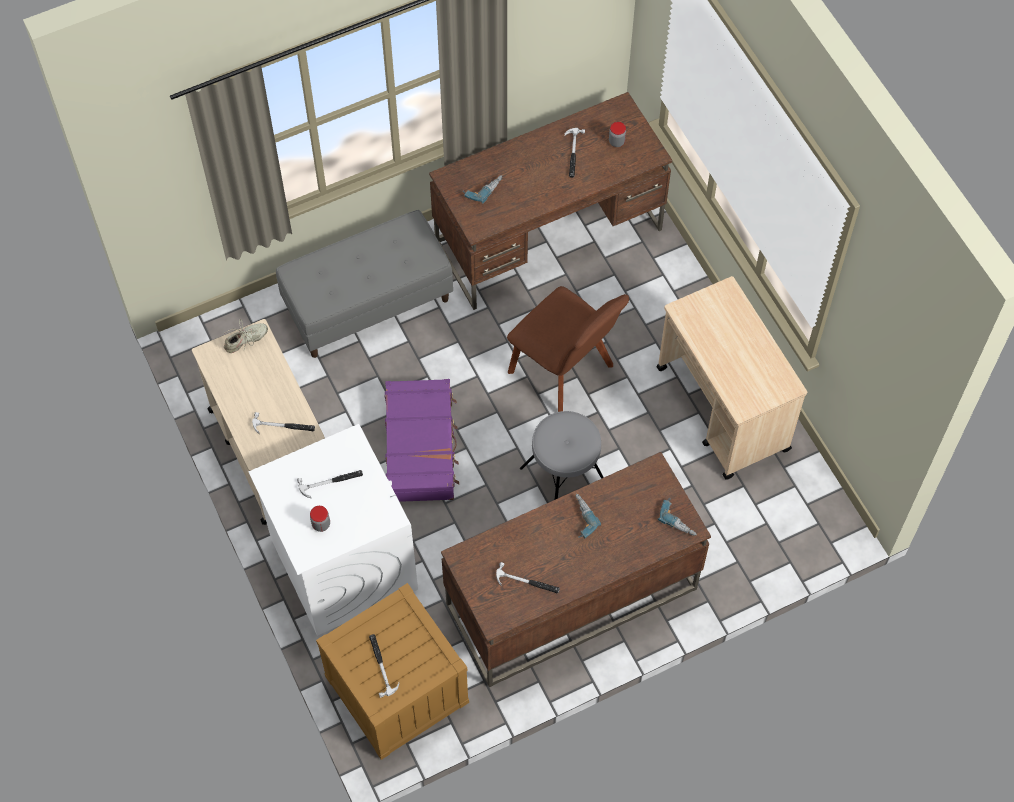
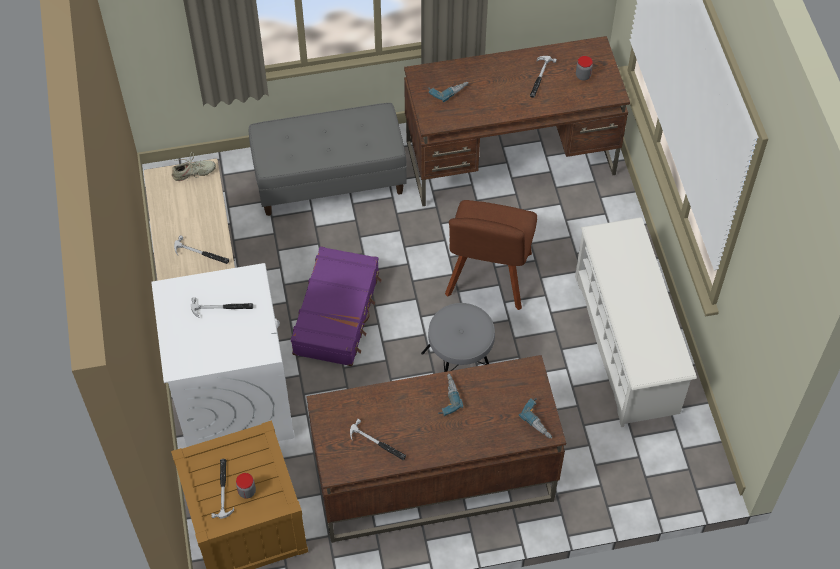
camera: 15 degrees right, 5 degrees down
jar [310,506,330,532] -> jar moved to [236,473,256,499]
brown chair [507,286,629,412] -> brown chair turned 45 degrees clockwise [445,200,537,310]
beige cart [656,276,807,480] -> white shoe rack [575,217,697,427]

